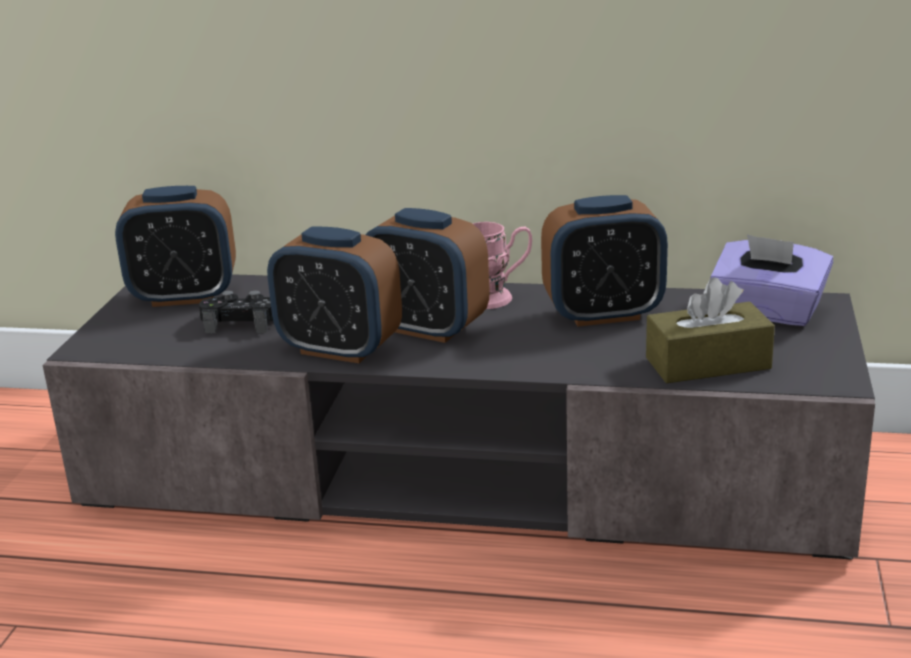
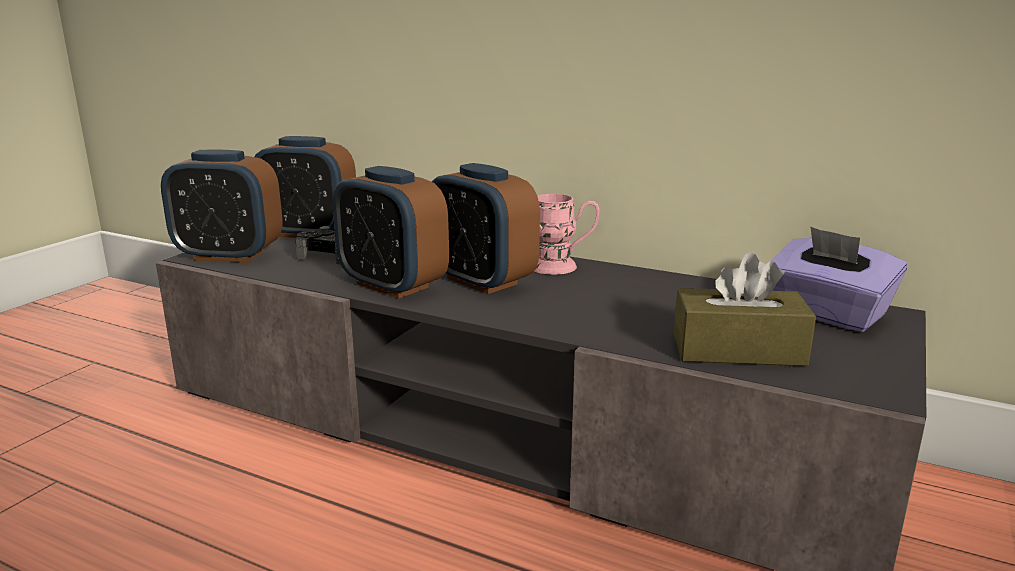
camera: 15 degrees right, 5 degrees down
alarm clock [541,195,668,326] -> alarm clock moved to [161,150,283,263]

